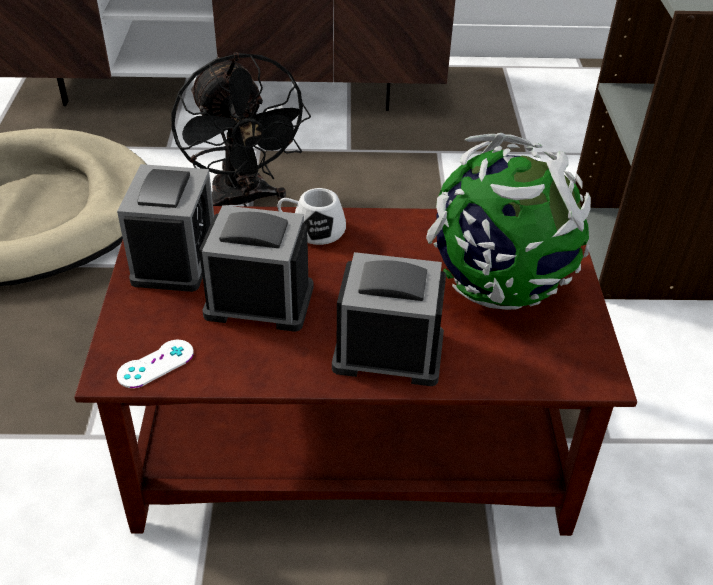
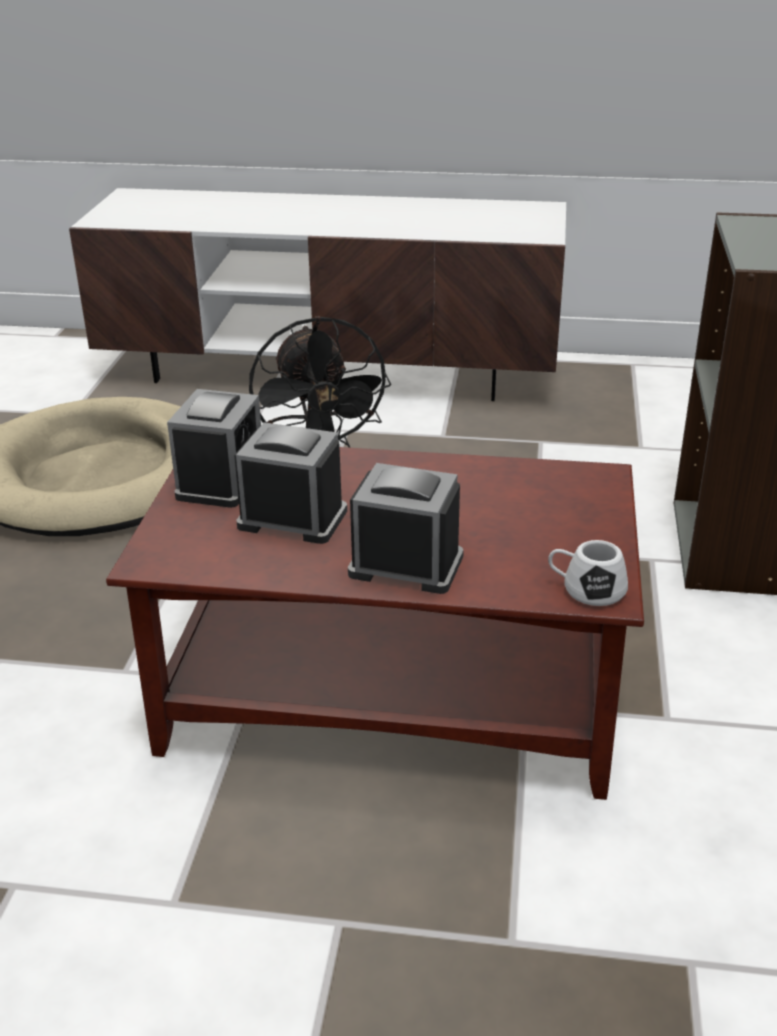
camera: 10 degrees right, 10 degrees down
white game controller [117,340,194,388] -> none
white mug [278,188,346,245] -> white mug moved to [548,540,628,606]
globe [426,133,591,310] -> none

